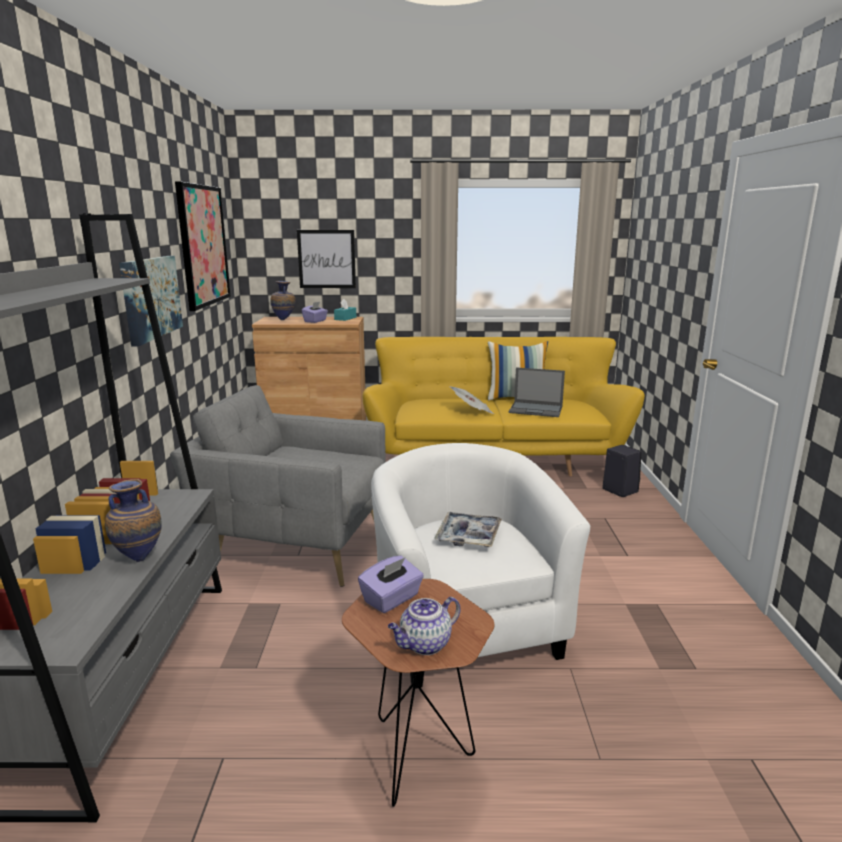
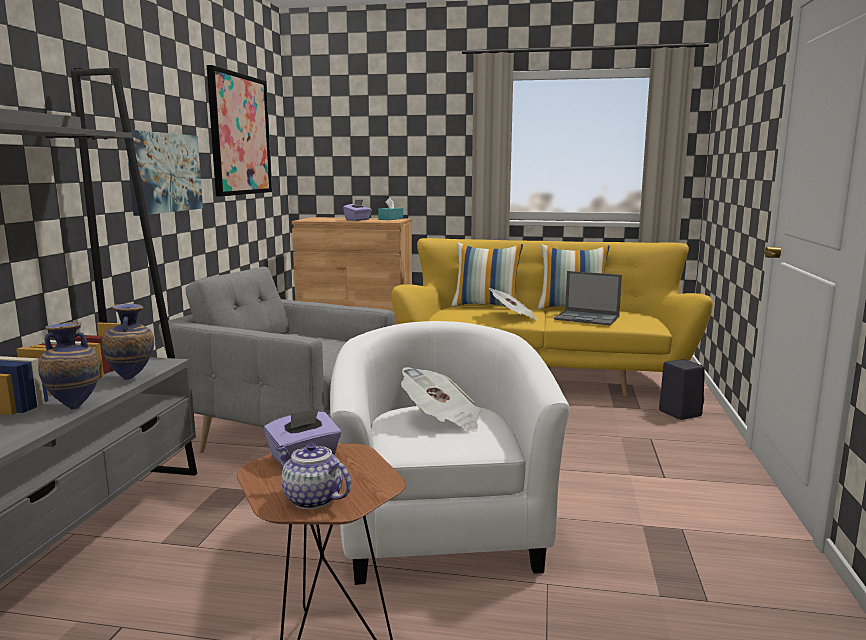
camera: 10 degrees right, 5 degrees down
vase [270,281,296,320] -> vase moved to [102,303,154,380]
picture [297,230,356,288] -> none
teapot [388,597,461,655] -> teapot turned 60 degrees clockwise [276,443,351,509]
tray [434,512,502,547] -> newspaper [401,367,481,431]
none -> pillow [452,243,523,307]

